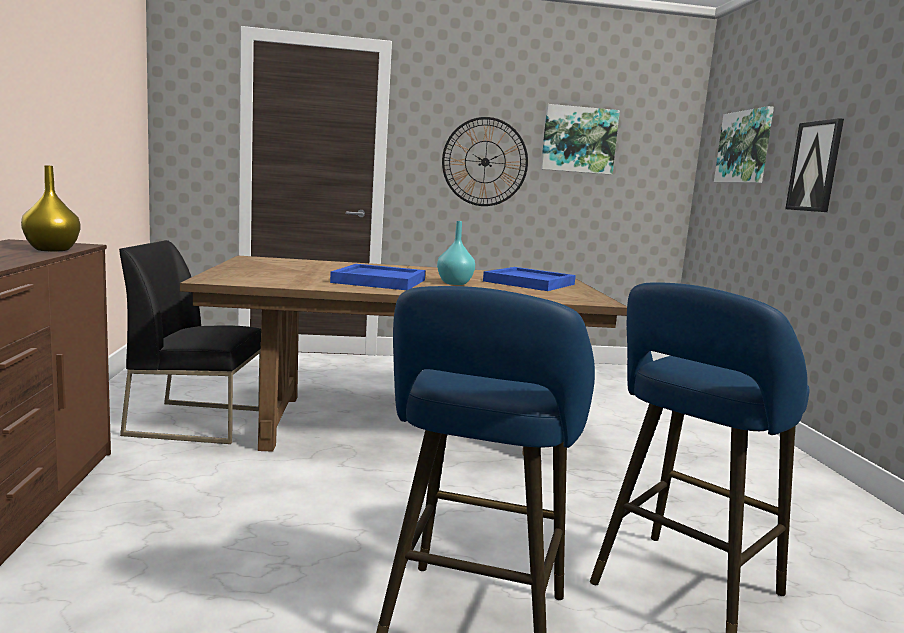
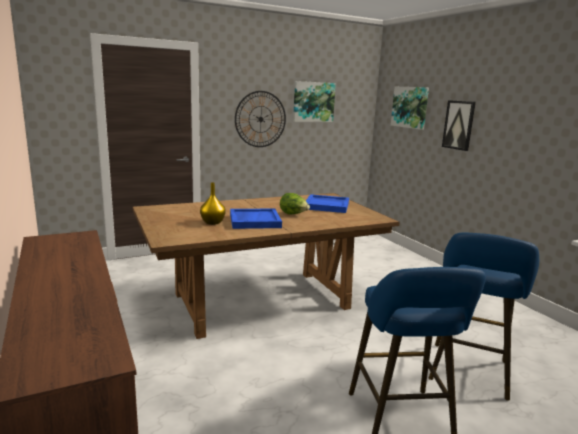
camera: 20 degrees left, 5 degrees up
yellow vase [21,165,80,251] -> yellow vase moved to [200,182,226,225]
black chair [119,240,261,444] -> none
turquoise vase [437,221,475,285] -> lettuce [280,193,310,214]

